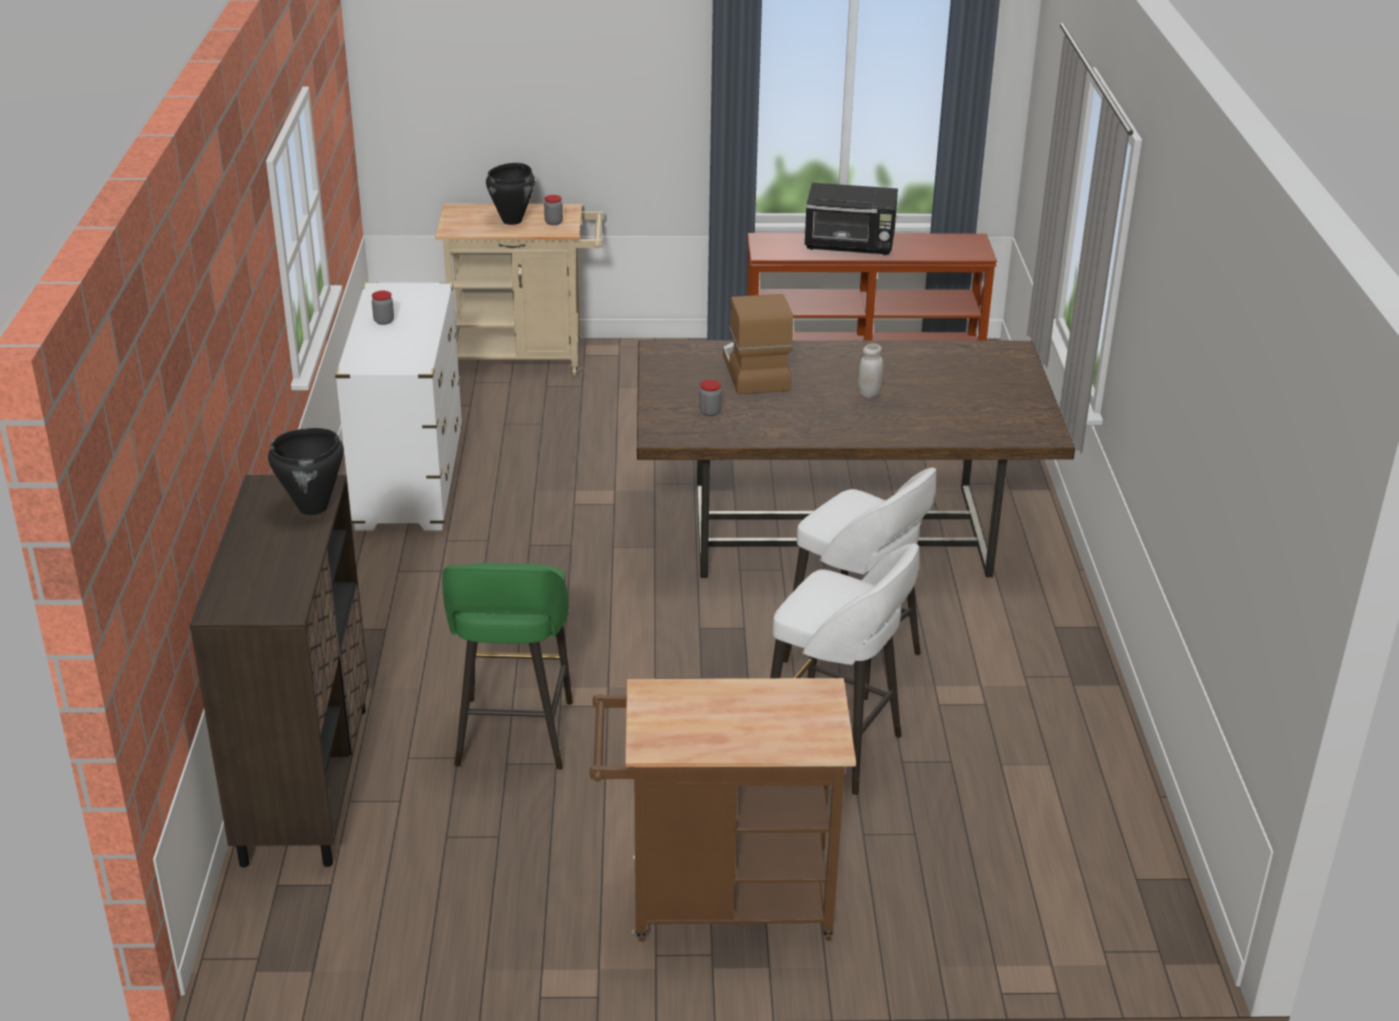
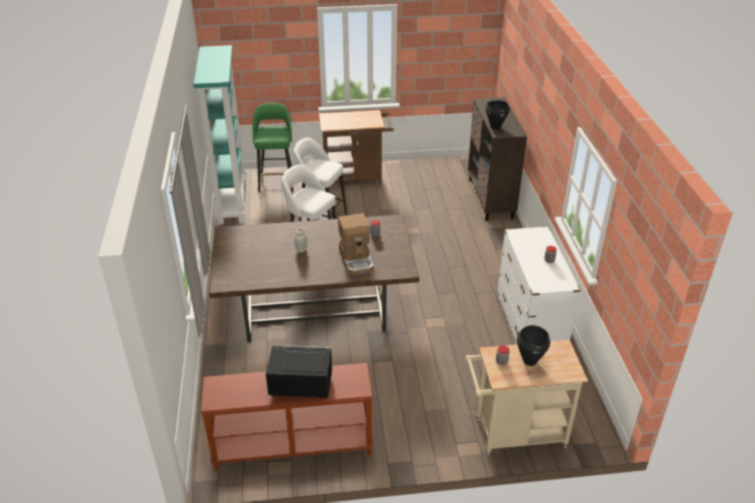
camera: 175 degrees right, 5 degrees up
green stool [442,563,573,770] -> green stool moved to [253,103,294,193]
none -> turquoise bookcase [194,45,246,225]

